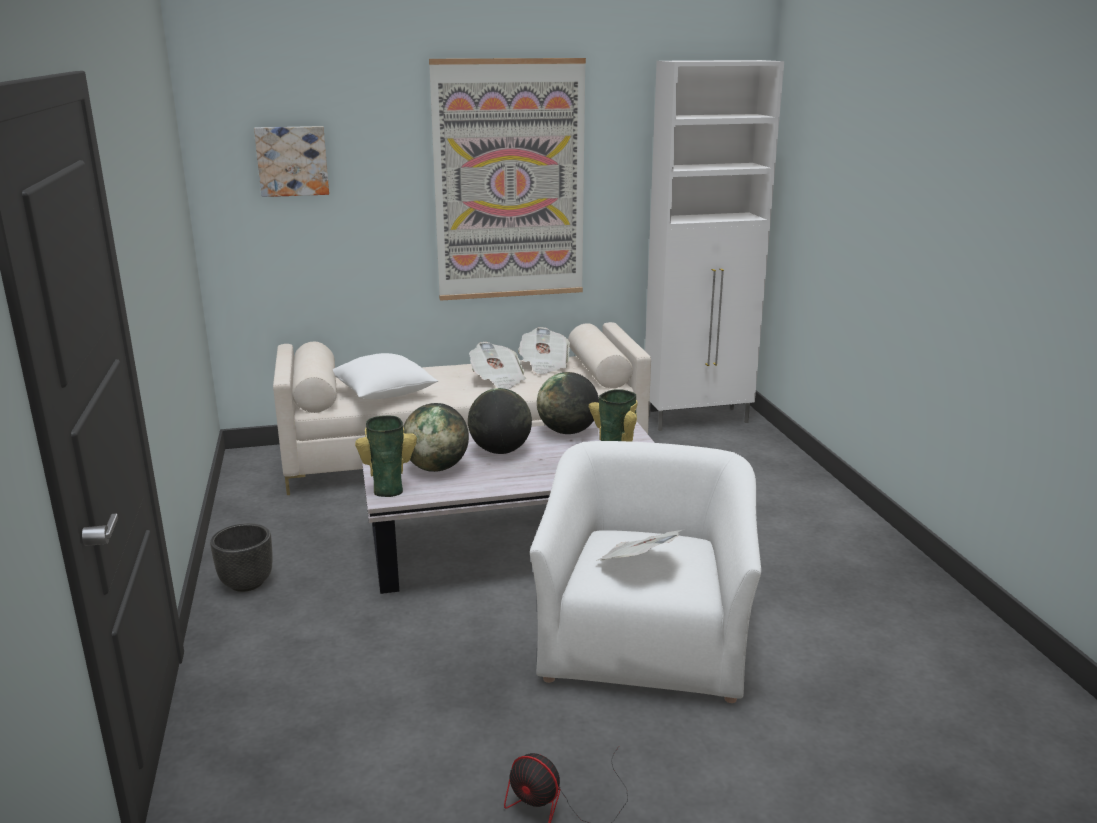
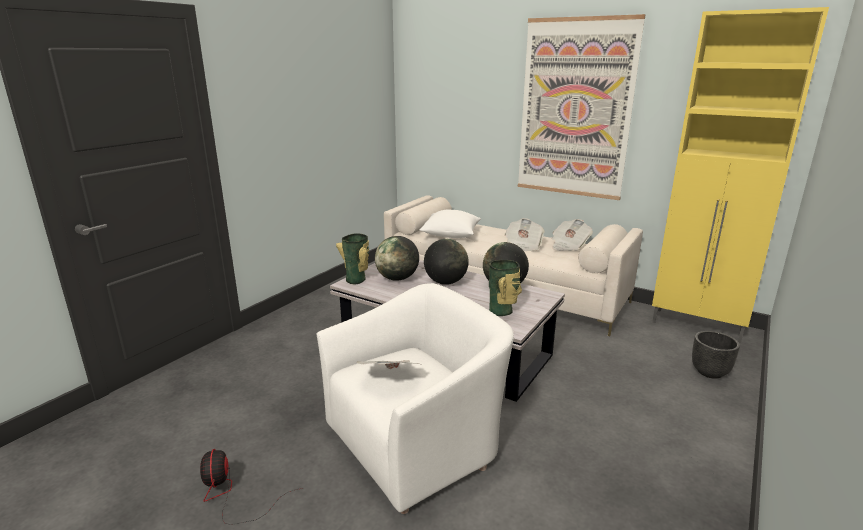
camera: 45 degrees right, 0 degrees up
black planter [210,523,273,592] -> black planter moved to [692,331,740,379]
picture [254,126,329,197] -> none
white cabinet [645,60,784,431] -> yellow cabinet [652,7,829,344]

